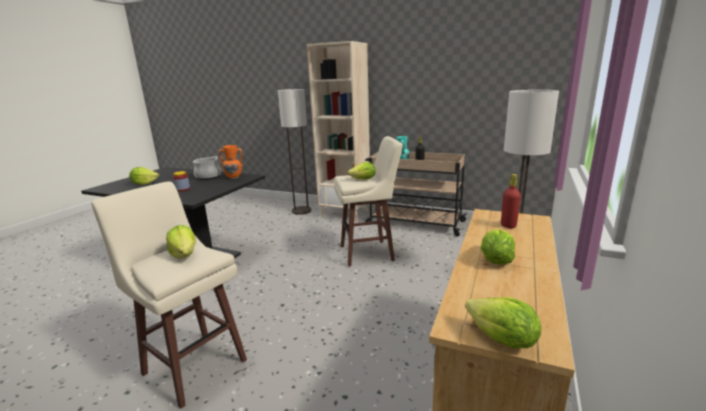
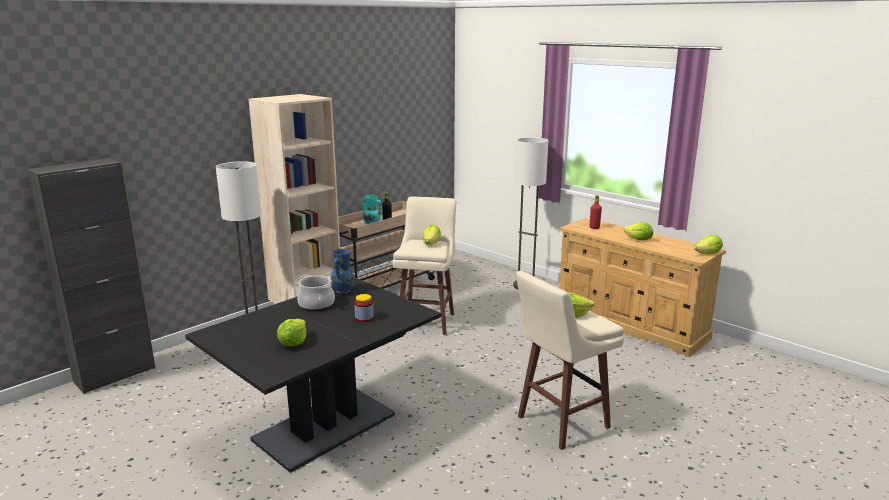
camera: 70 degrees left, 0 degrees up
orange vase [219,145,243,179] -> blue vase [331,249,354,294]
none -> black cabinet [27,158,155,394]

